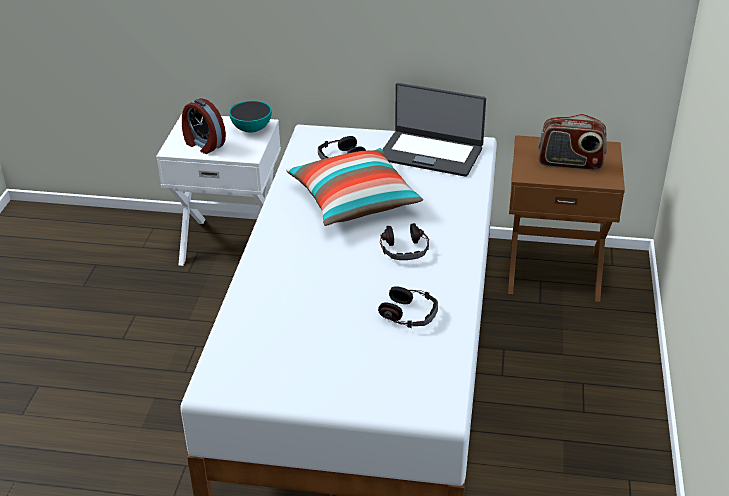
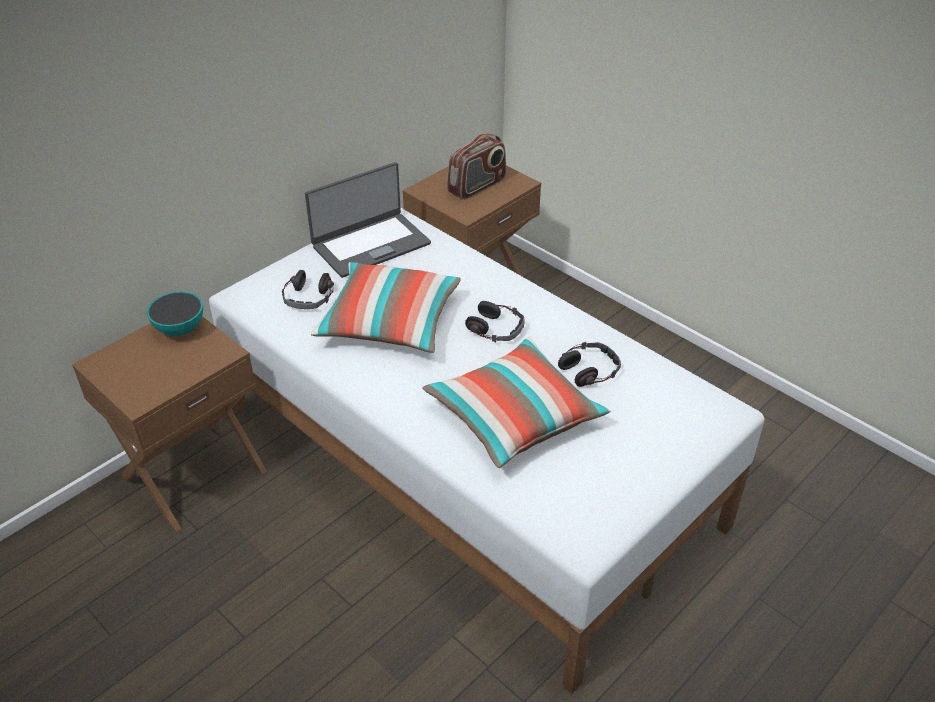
camera: 55 degrees left, 5 degrees up
white nightstand [156,114,281,266] -> brown nightstand [72,316,267,532]
alarm clock [182,98,226,154] -> none
none -> pillow [422,337,611,468]

